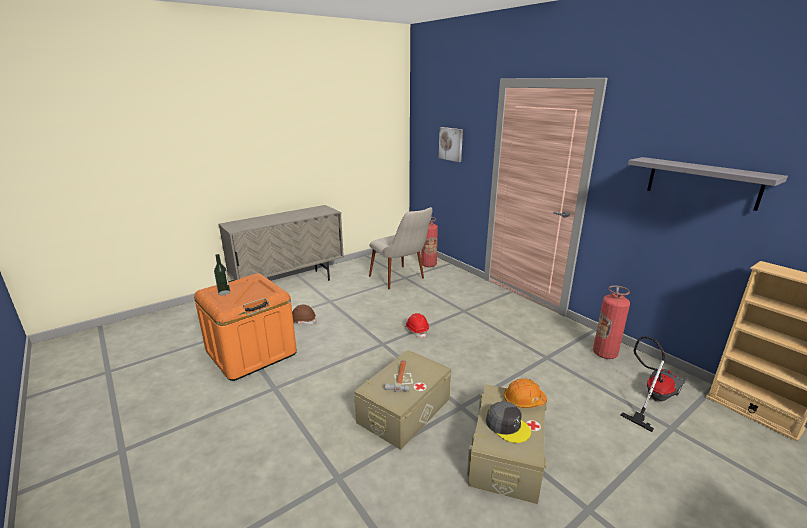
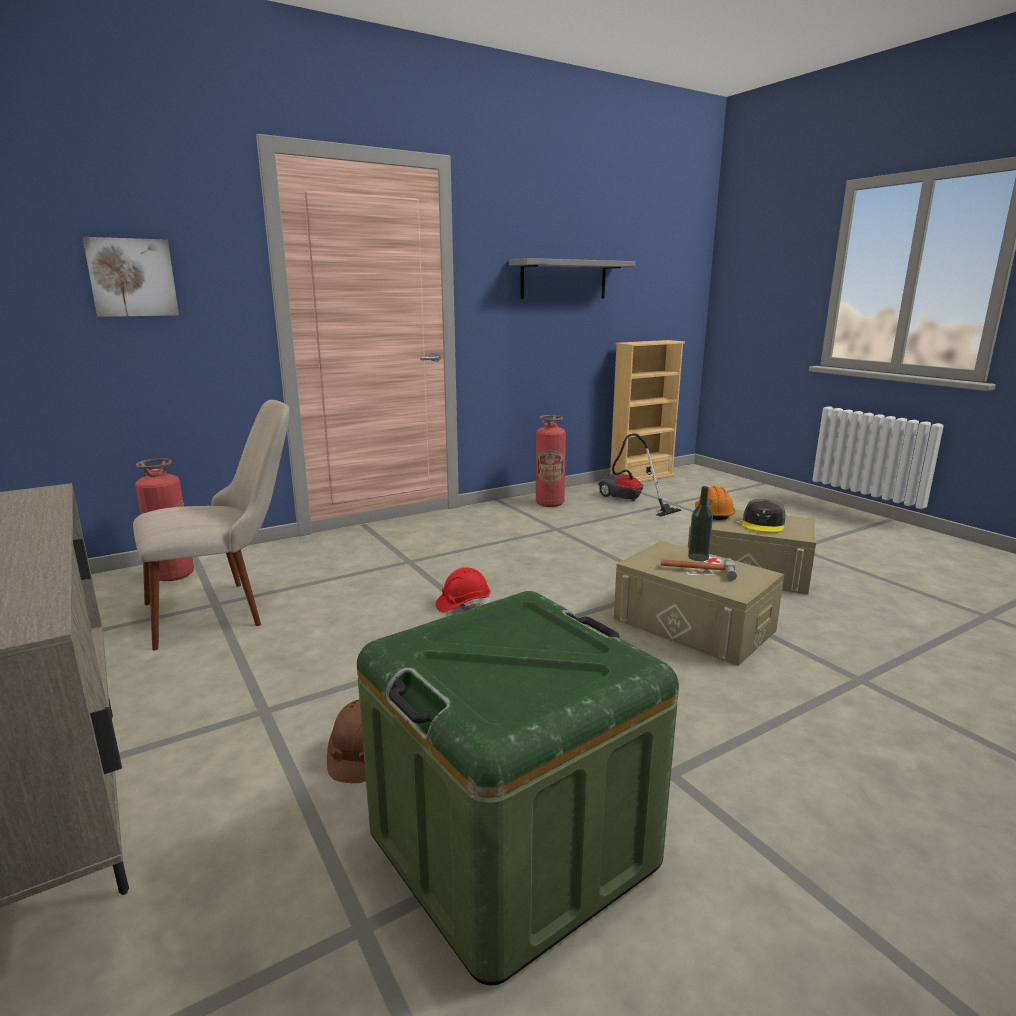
camera: 85 degrees left, 5 degrees down
orange storage box [194,273,297,381] -> green storage box [357,591,679,985]
bottle [214,254,230,295] -> bottle moved to [688,486,713,561]
grey cap [486,401,531,443] -> grey cap turned 150 degrees clockwise [742,499,786,533]

